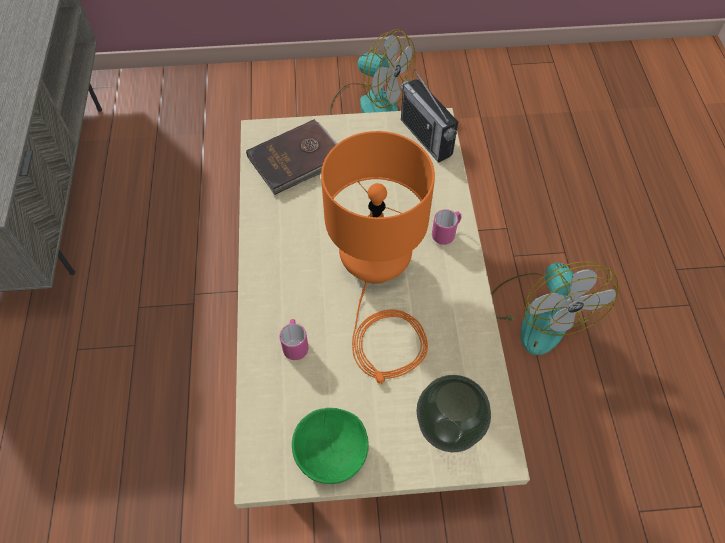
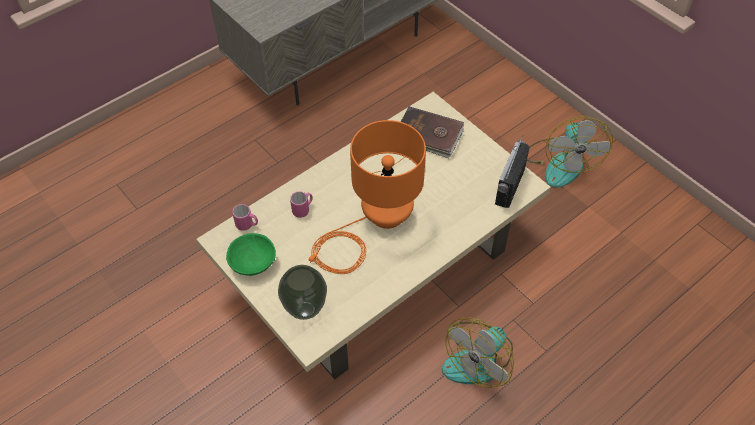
camera: 55 degrees right, 5 degrees down
pink mug [432,209,462,245] -> pink mug moved to [232,204,258,231]

